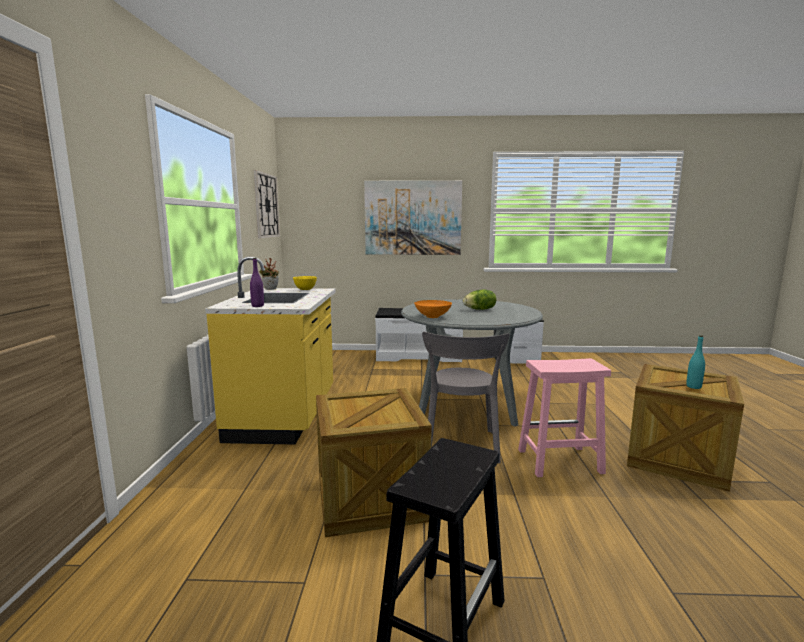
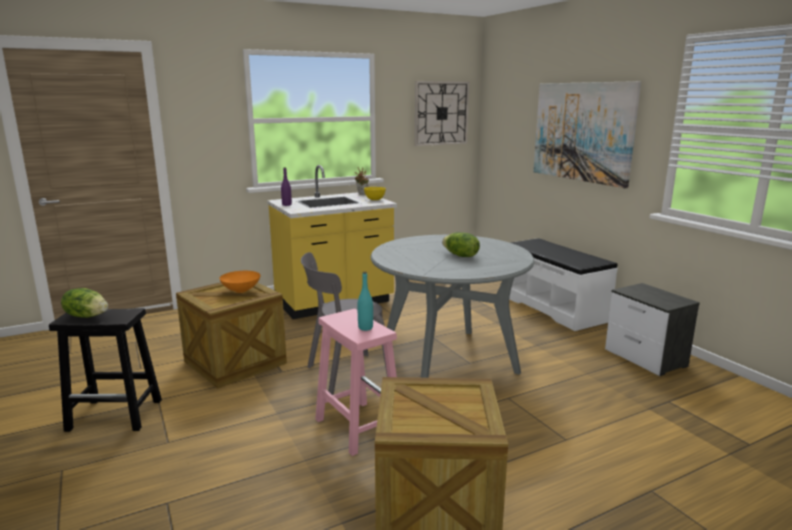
camera: 60 degrees right, 5 degrees up
orange bowl [414,300,452,318] -> orange bowl moved to [219,271,261,293]
turquoise bottle [686,335,705,389] -> turquoise bottle moved to [357,272,373,331]
none -> lettuce [61,288,108,318]

